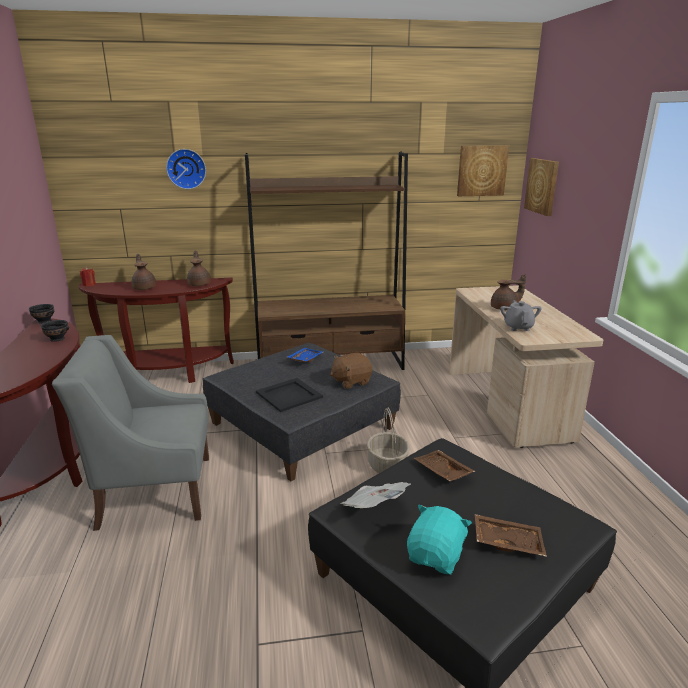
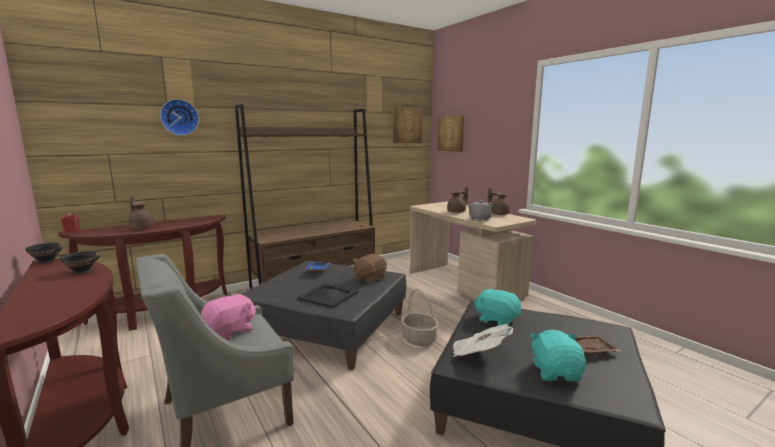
camera: 25 degrees left, 10 degrees down
brown teapot [187,251,211,286] -> brown teapot moved to [488,187,510,215]
brown tray [414,450,475,481] -> turquoise plush toy [474,288,521,326]
none -> pink plush toy [201,293,256,340]

